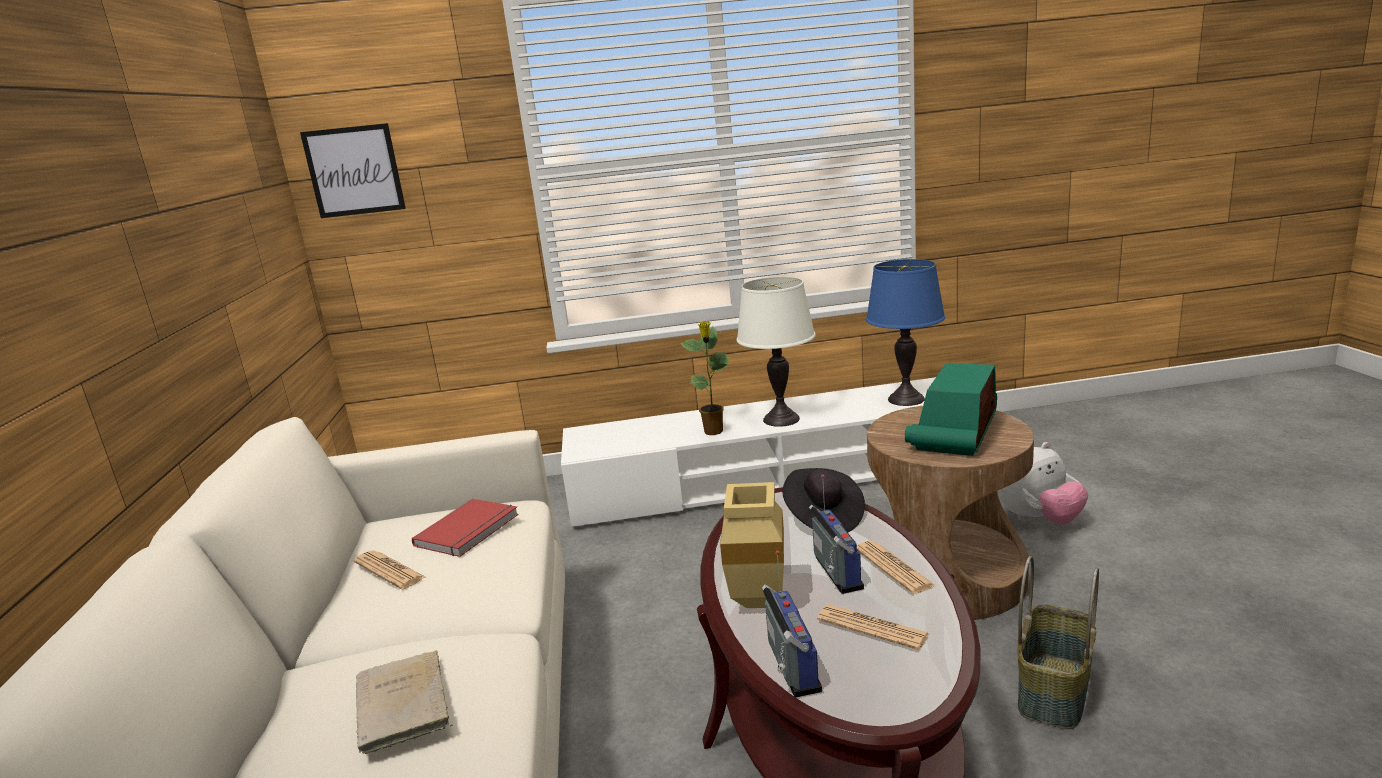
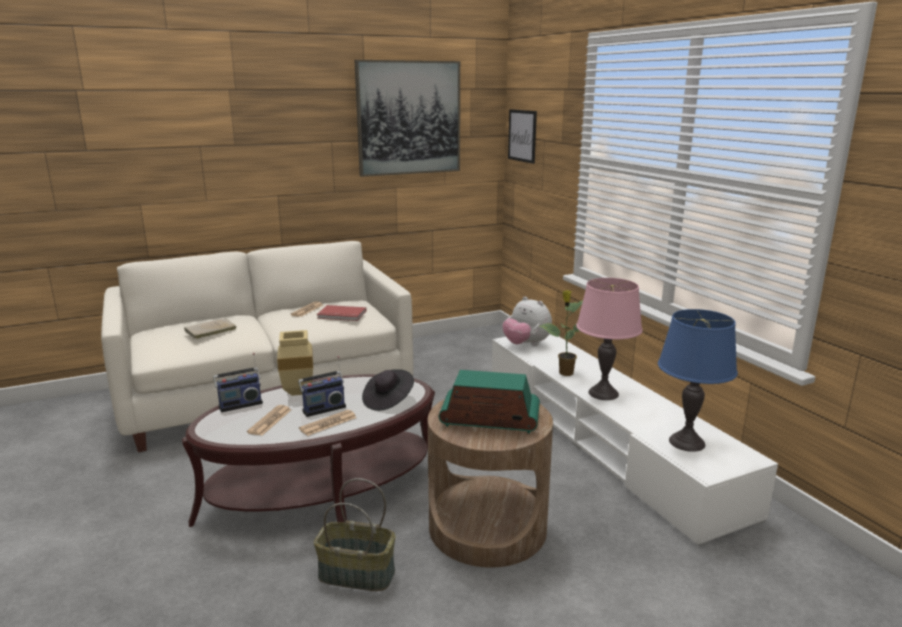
camera: 70 degrees right, 0 degrees up
white table lamp [737,277,816,427] -> pink table lamp [576,278,643,400]
plush toy [998,442,1088,525] -> plush toy moved to [503,296,552,346]
none -> picture [355,60,460,177]

